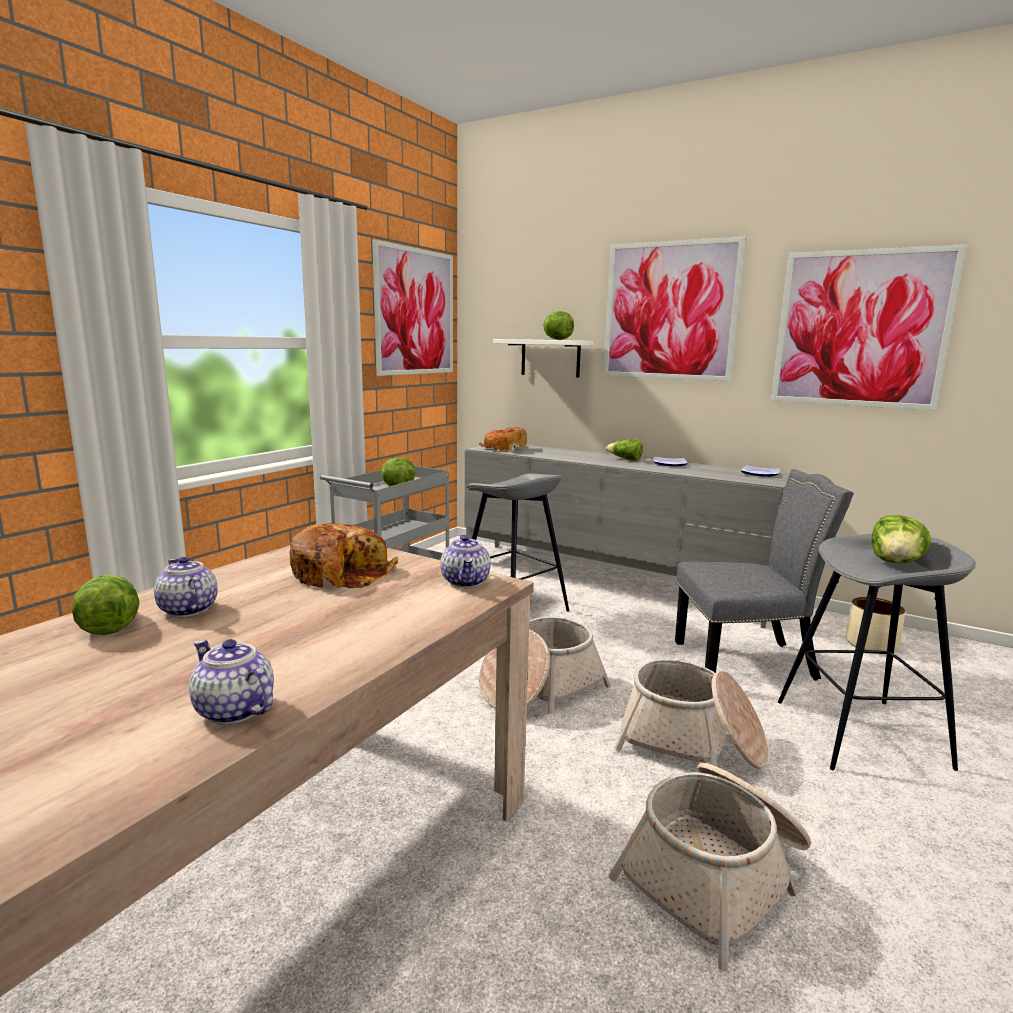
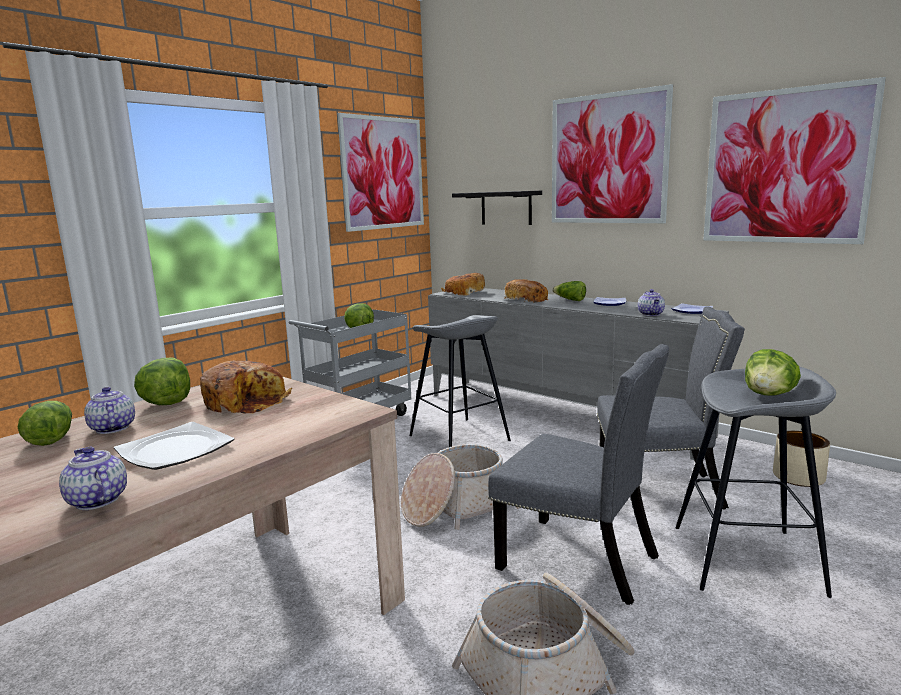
camera: 10 degrees right, 0 degrees up
teapot [441,535,490,588] -> teapot moved to [638,289,665,316]
white shelf [493,339,593,378] -> black shelf [452,191,542,225]
lettuce [543,311,574,340] -> lettuce moved to [134,358,190,405]
basket [615,659,768,769] -> grey chair [488,344,669,605]
none -> plate [114,422,234,470]
none -> bread [504,279,548,303]

